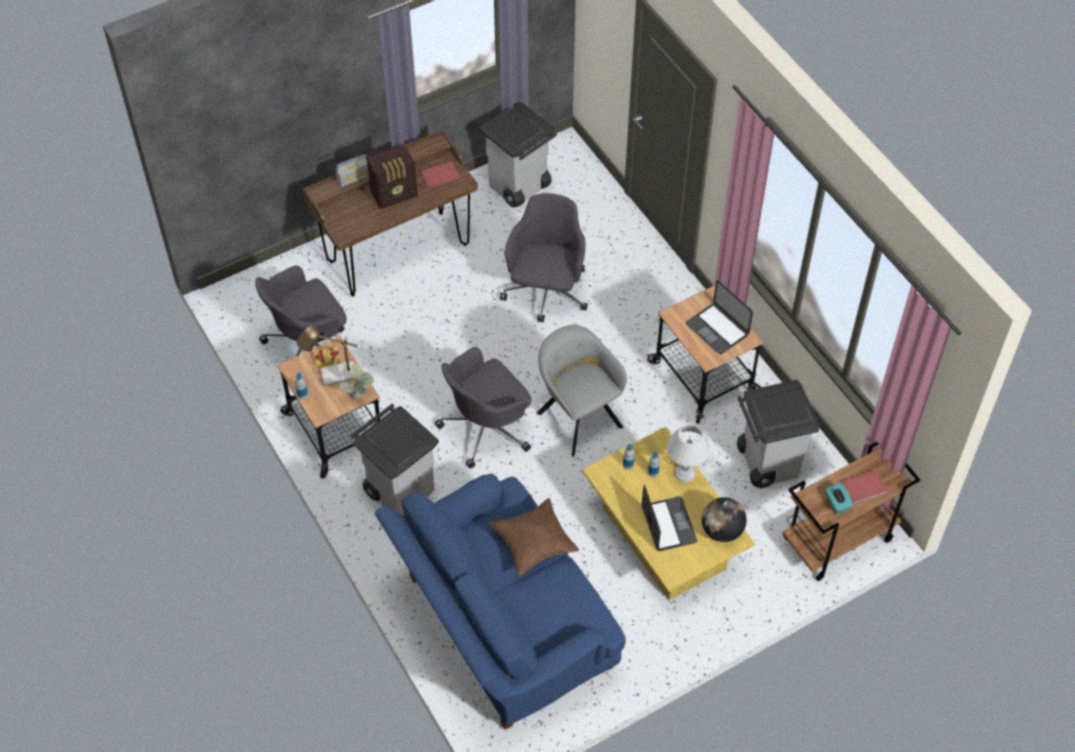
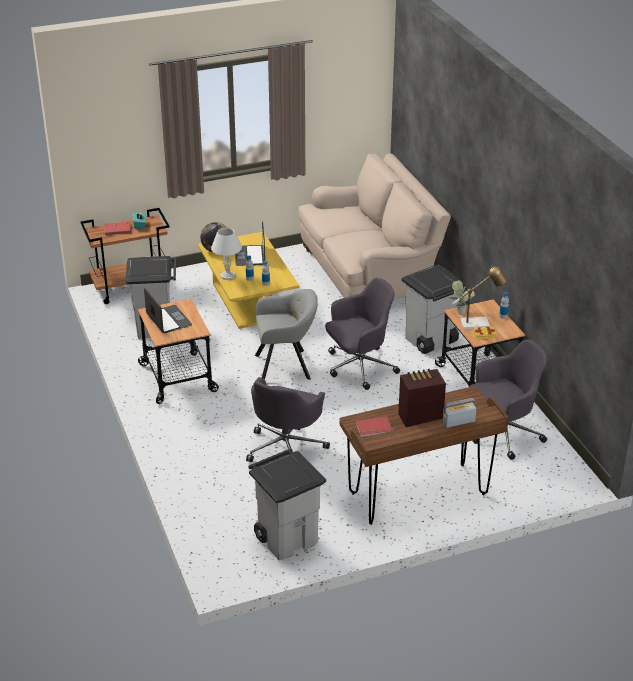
camera: 170 degrees left, 20 degrees down
blue sofa [375,474,626,730] -> beige sofa [298,153,451,298]
brown pillow [489,498,579,576] -> none
grey armchair [537,325,627,456] -> grey armchair turned 75 degrees counterclockwise [255,289,318,380]

